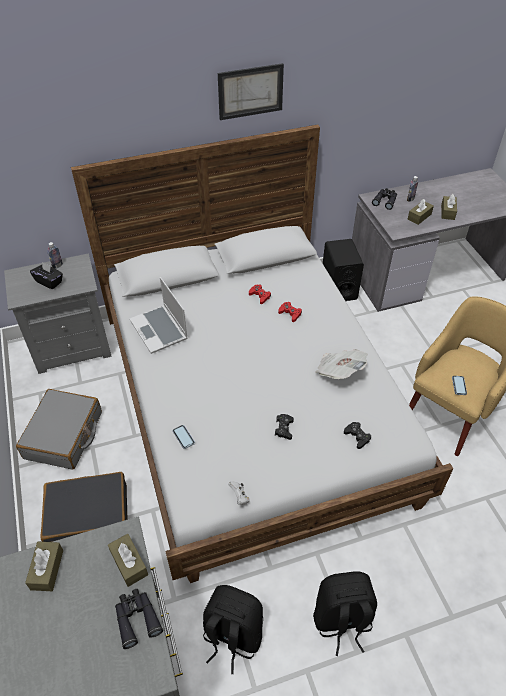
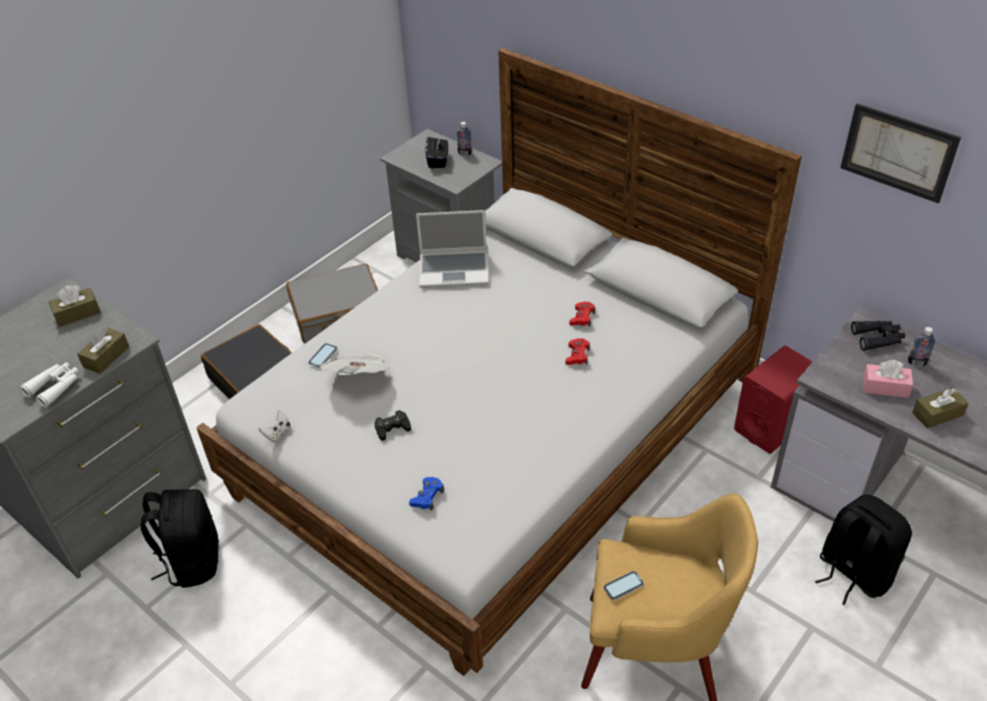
camera: 60 degrees right, 5 degrees down
black binoculars [115,589,163,649] -> white binoculars [19,362,79,408]
laptop [130,277,188,354] -> laptop turned 120 degrees counterclockwise [416,210,488,288]
picture [218,63,284,120] -> picture moved to [840,103,961,203]
black backpack [313,571,377,656] -> black backpack moved to [815,494,912,605]
newspaper [315,349,368,379] -> newspaper moved to [320,354,389,375]
black speaker [323,239,364,301] -> red speaker [734,346,813,454]
black game controller [344,422,371,449] -> blue game controller [409,477,444,511]
brown tissue box [408,199,434,225] -> pink tissue box [863,360,913,398]

